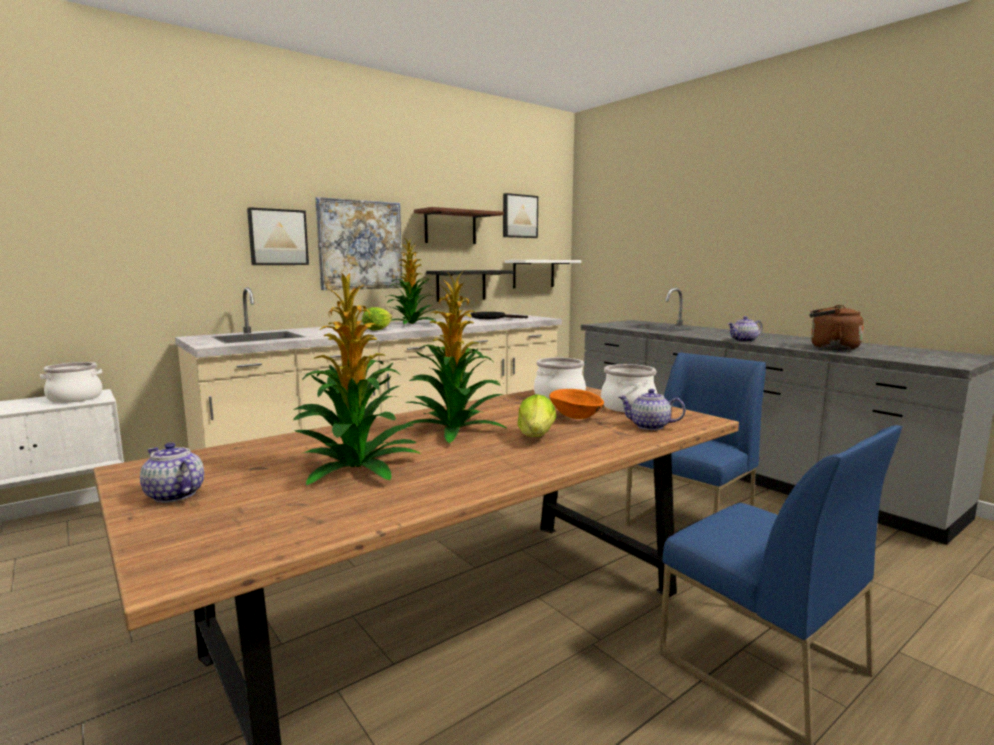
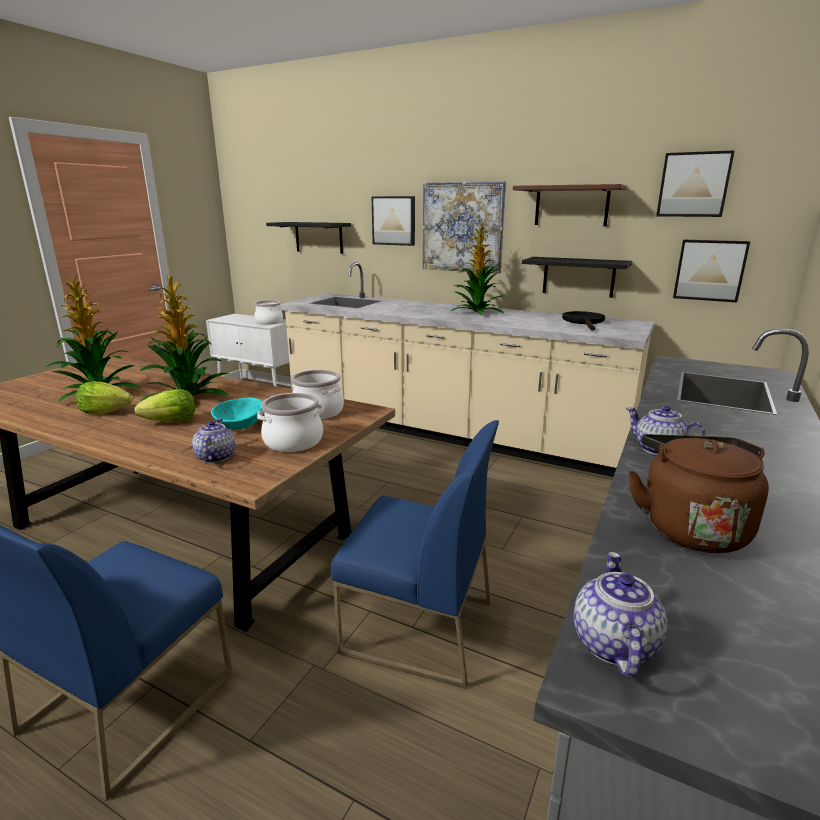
camera: 65 degrees right, 10 degrees up
teapot [140,442,204,503] -> teapot moved to [574,552,667,678]
lettuce [362,307,392,331] -> lettuce moved to [76,381,133,414]
white shelf [505,260,581,288] -> picture [673,240,750,303]
orange bowl [549,389,604,419] -> turquoise bowl [211,398,262,430]
none -> black shelf [266,222,351,254]

